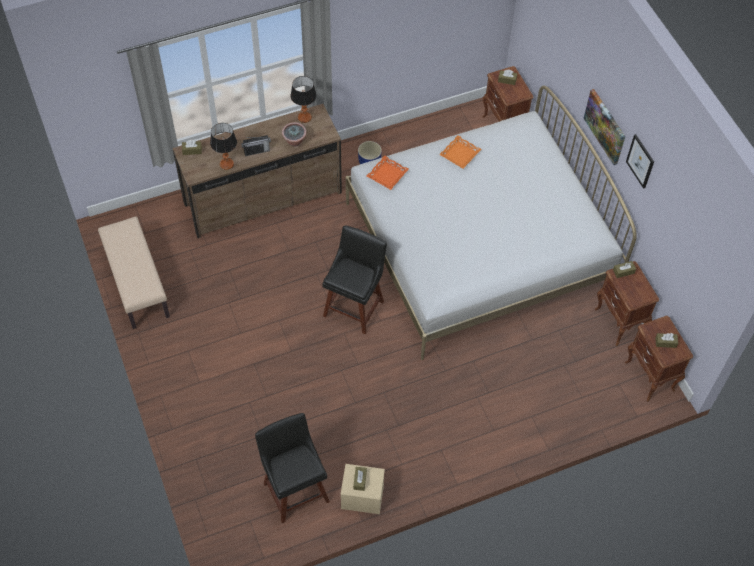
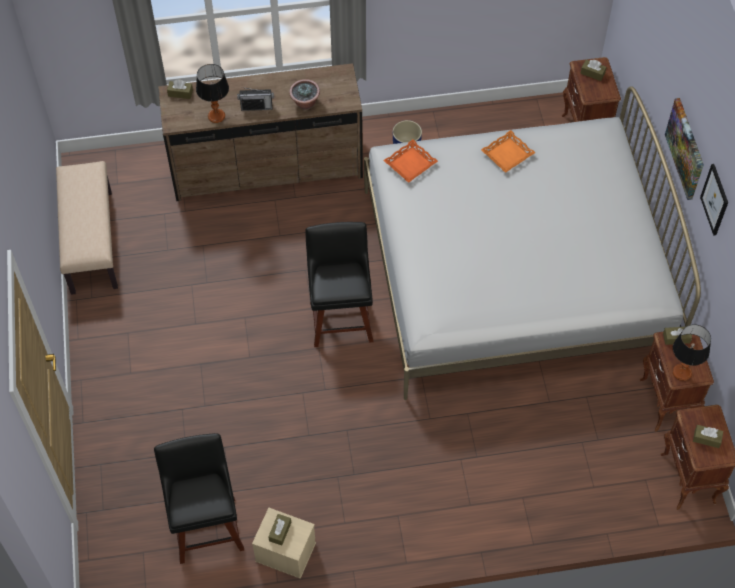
camera: 15 degrees right, 0 degrees up
table lamp [290,76,317,123] -> table lamp moved to [673,325,711,381]
black chair [322,226,387,334] -> black chair turned 45 degrees counterclockwise [305,222,373,347]

